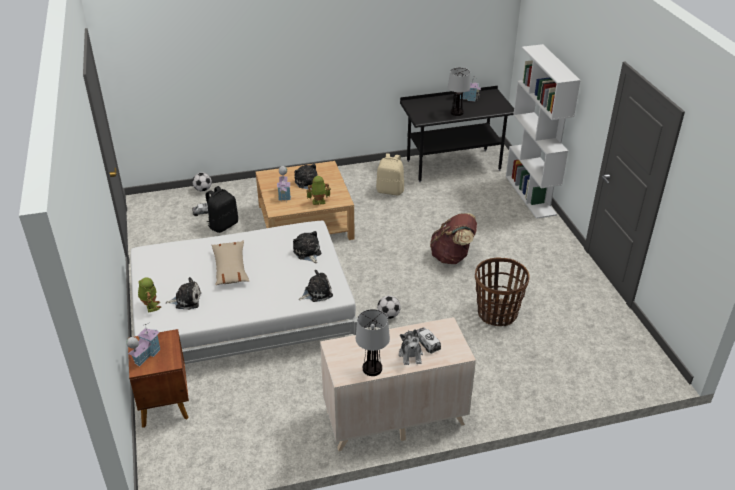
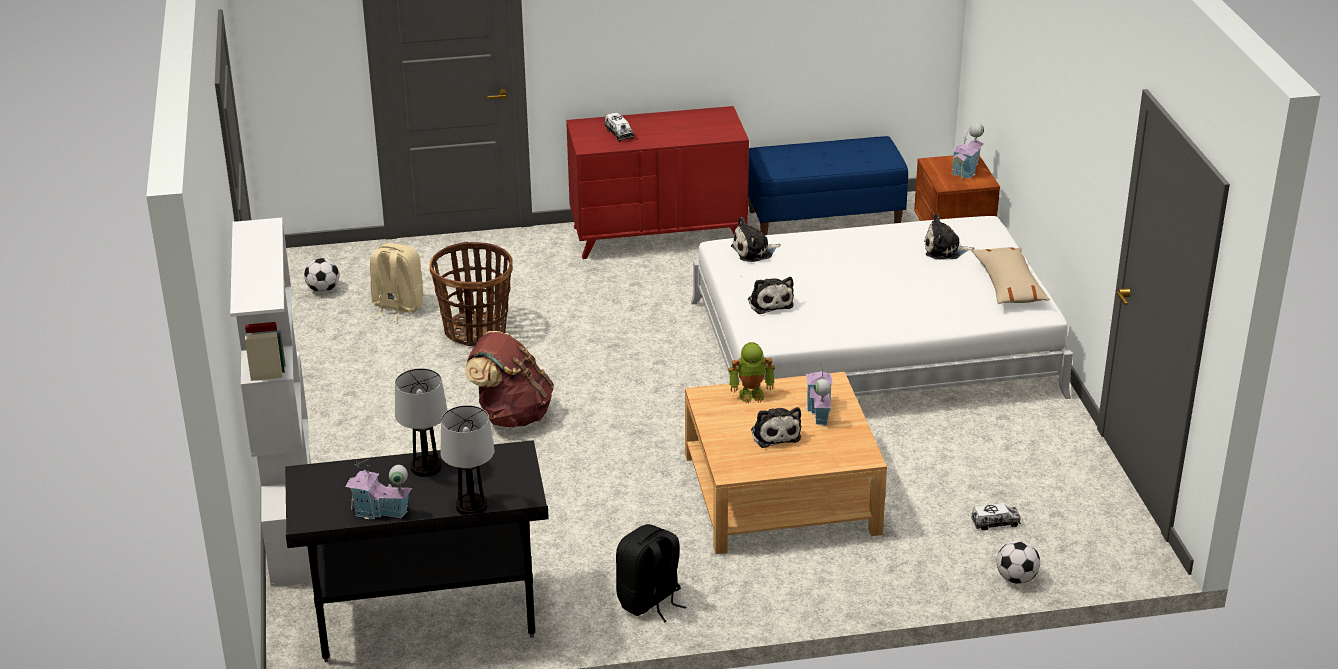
camera: 175 degrees left, 5 degrees down
toy robot [138,277,161,312] -> none
black backpack [206,186,238,233] -> black backpack moved to [616,524,687,623]
beige pillow [211,241,249,285] -> beige pillow moved to [972,247,1050,304]
beige dresser [320,317,476,451] -> red dresser [566,106,749,259]
table lamp [356,309,390,376] -> table lamp moved to [440,405,495,515]
beige backpack [376,153,404,196] -> beige backpack moved to [370,243,423,321]
football [377,296,401,319] -> football moved to [304,258,339,292]
plush toy [399,329,423,365] -> none
none -> blue bench [748,136,908,235]

